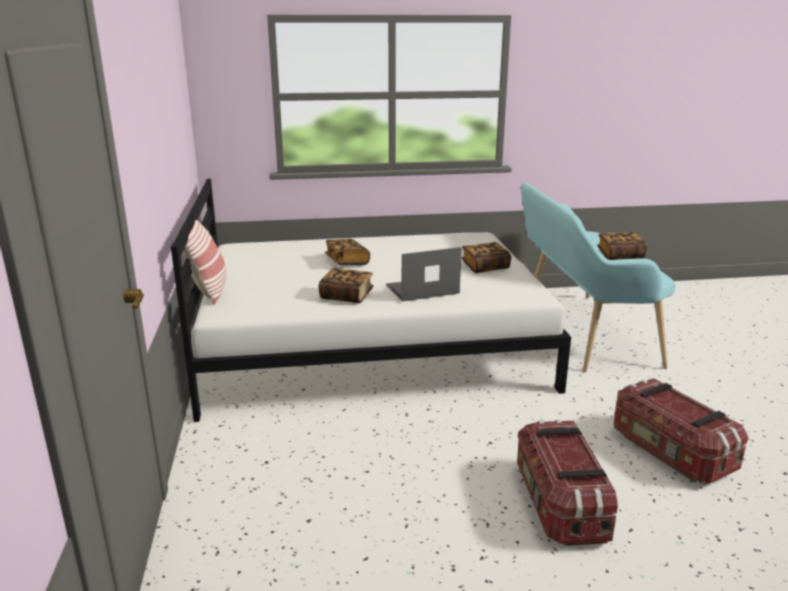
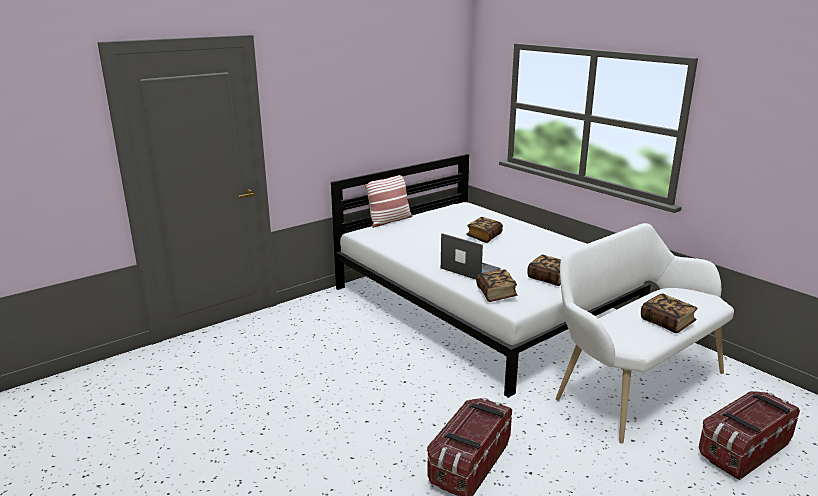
camera: 60 degrees right, 0 degrees up
book [318,268,374,303] -> book moved to [476,270,517,302]
storage box [517,420,618,546] -> storage box moved to [699,391,800,480]
turquoise bench [521,183,676,372] -> white bench [556,223,734,444]

